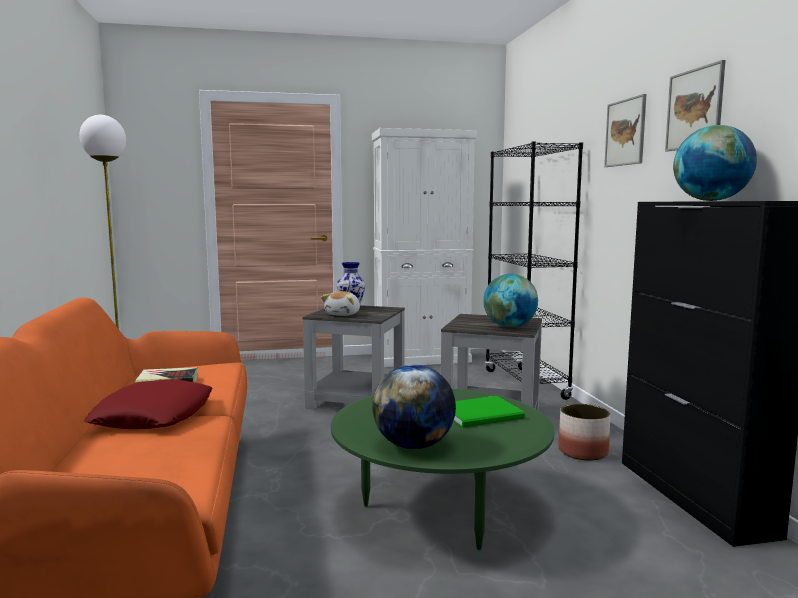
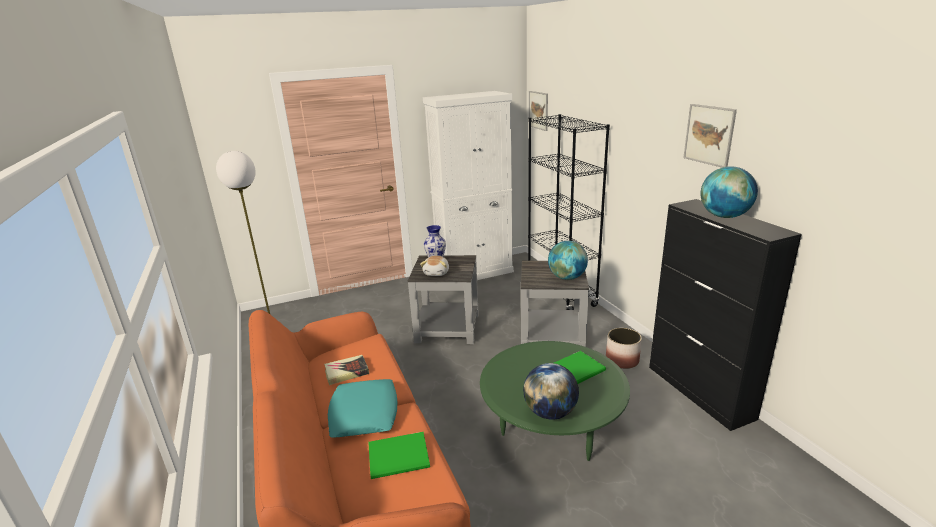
camera: 10 degrees left, 15 degrees up
red pillow [84,379,212,429] -> turquoise pillow [328,379,397,438]
picture [604,94,647,167] -> picture moved to [529,91,548,131]
none -> green book [368,432,430,479]

